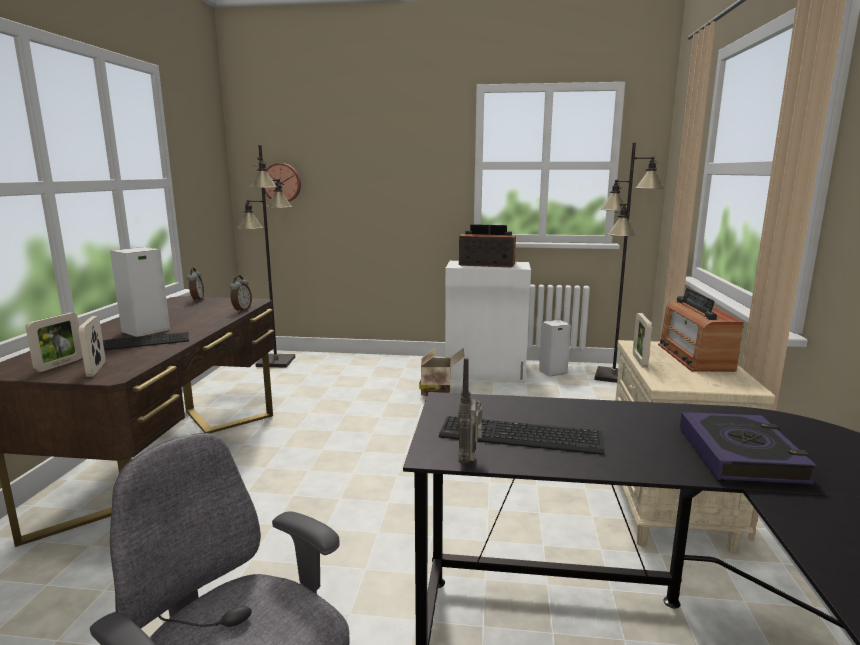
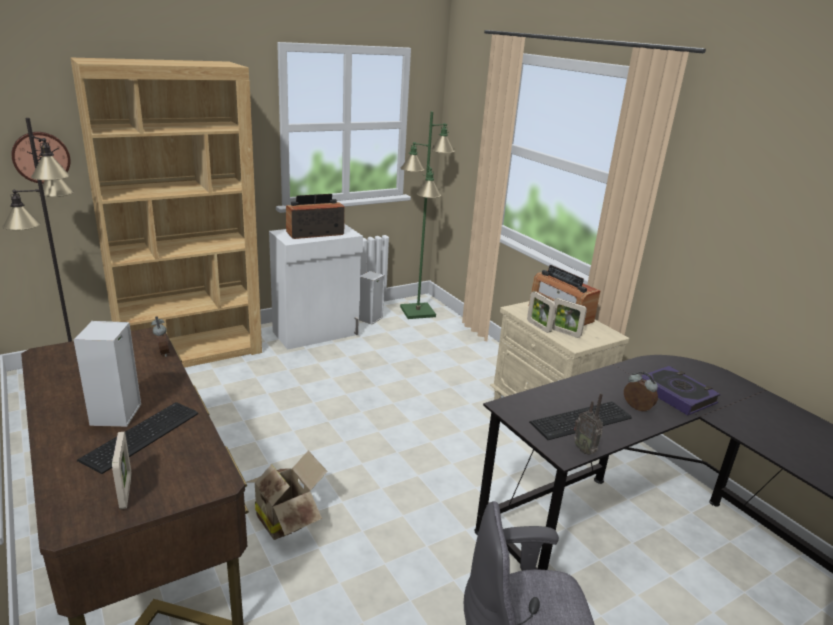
camera: 40 degrees left, 10 degrees up
picture frame [79,316,106,377] -> picture frame moved to [552,298,587,338]
alarm clock [187,268,204,301] -> alarm clock moved to [624,371,658,412]
cardboard box [419,348,465,396] -> cardboard box moved to [247,451,328,540]
black floor lamp [595,143,664,383] -> green floor lamp [400,112,454,319]
none -> brown bookcase [70,57,262,368]

